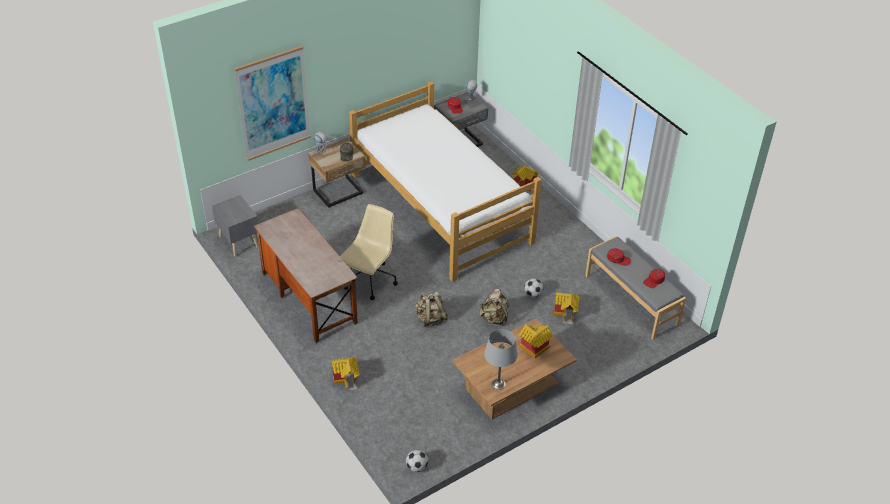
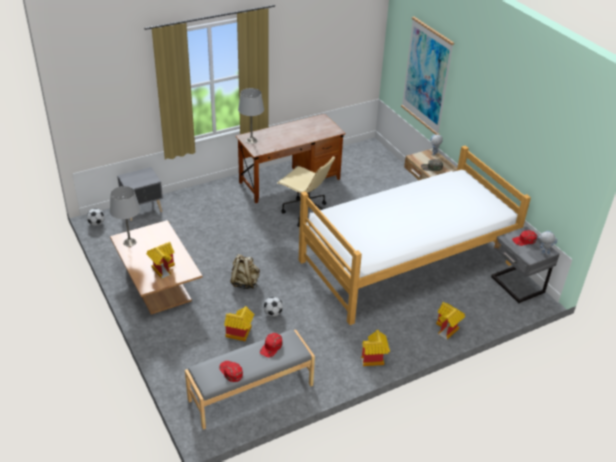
camera: 95 degrees right, 5 degrees down
grey nightstand [212,195,258,257] -> grey nightstand moved to [117,167,163,221]
toy house [332,357,360,391] -> toy house moved to [361,330,390,366]
beige backpack [415,292,448,327] -> none
none -> grey table lamp [238,88,264,144]

